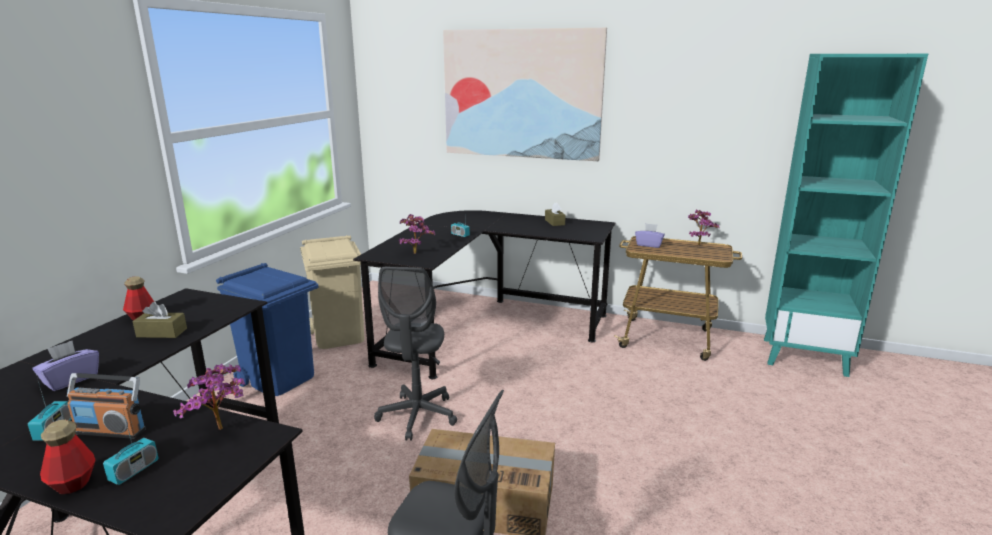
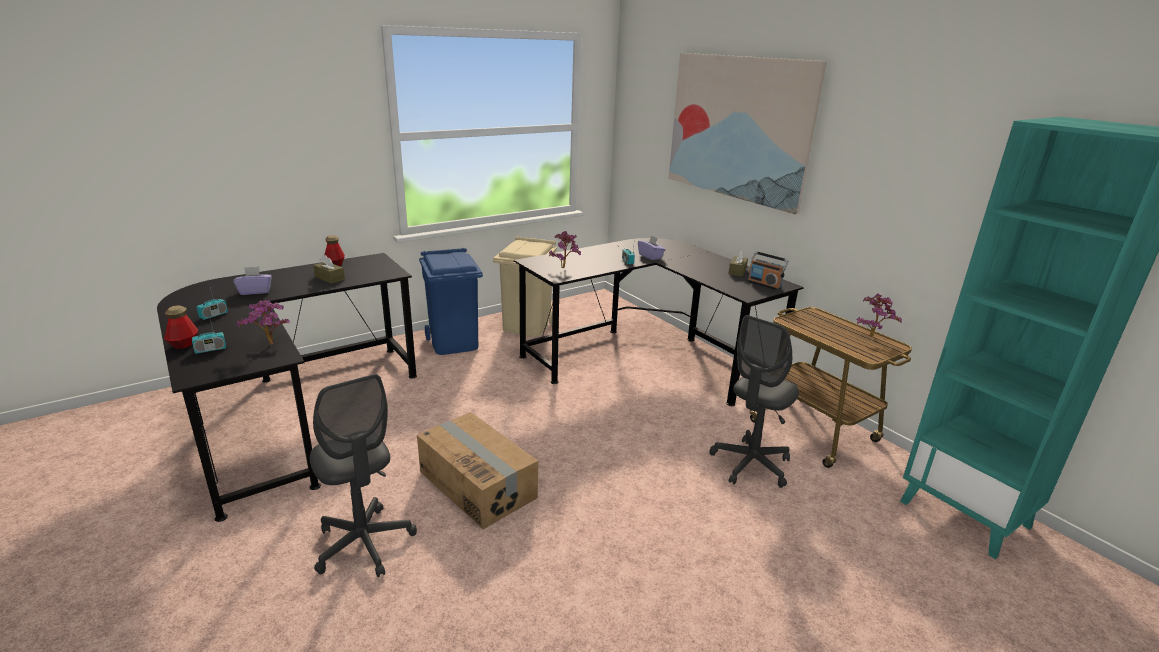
camera: 35 degrees right, 5 degrees up
radio [67,373,146,439] -> radio moved to [748,251,789,290]
grey office chair [374,267,457,441] -> grey office chair moved to [709,315,799,488]
purple tissue box [635,223,665,248] -> purple tissue box moved to [638,235,666,260]

